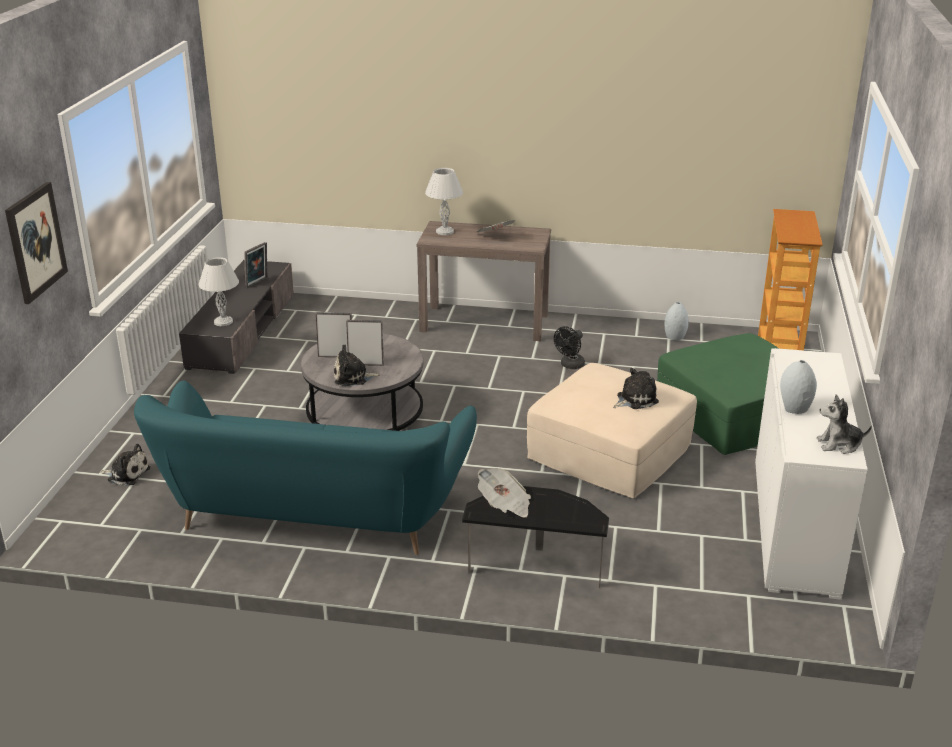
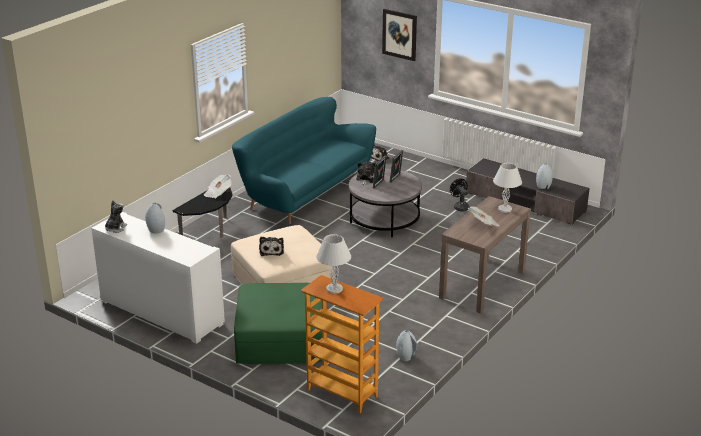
camera: 115 degrees right, 0 degrees up
white table lamp [199,257,239,326] -> white table lamp moved to [316,234,351,294]
picture frame [244,242,267,288] -> grey vase [536,163,553,189]
black fan [554,326,585,369] -> black fan moved to [450,178,469,211]

